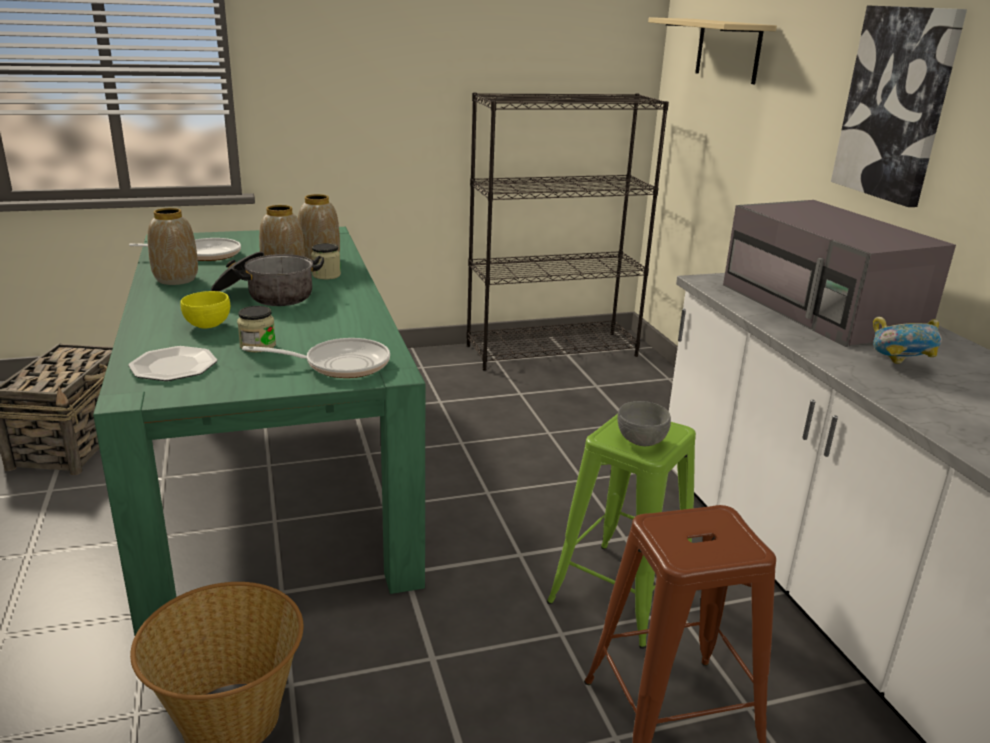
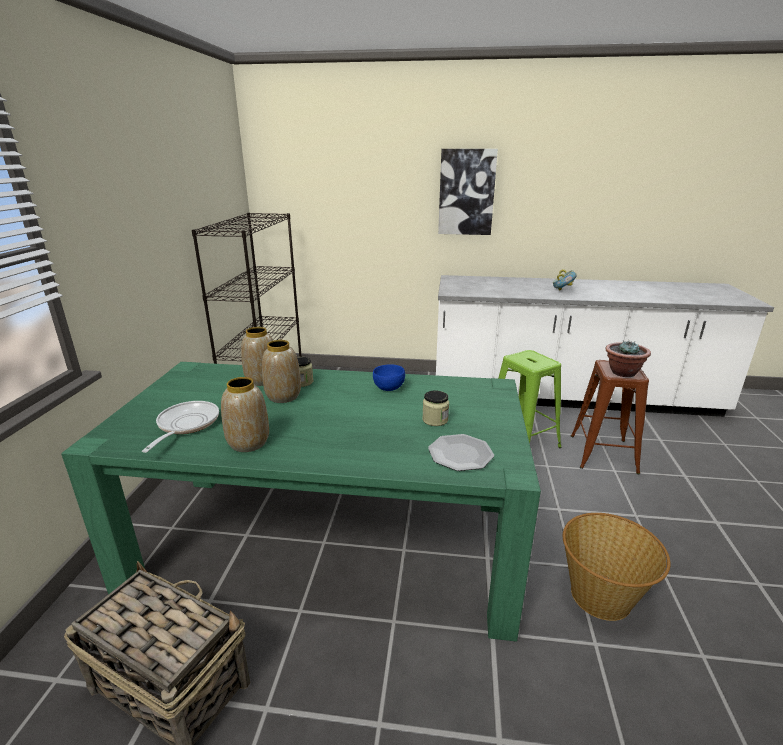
camera: 65 degrees left, 0 degrees up
yellow bowl [180,291,230,329] -> none
cooking pot [211,252,324,306] -> none
frying pan [242,338,390,378] -> none
grey bowl [617,401,671,446] -> none
beige shelf [648,17,777,84] -> none
grey microwave [723,200,956,347] -> none
none -> blue bowl [373,364,405,391]
none -> potted plant [605,341,651,377]

